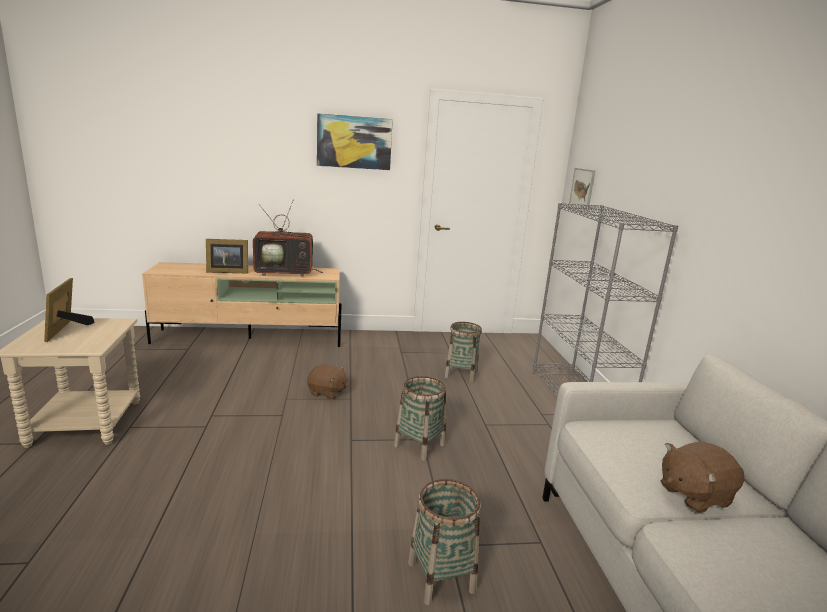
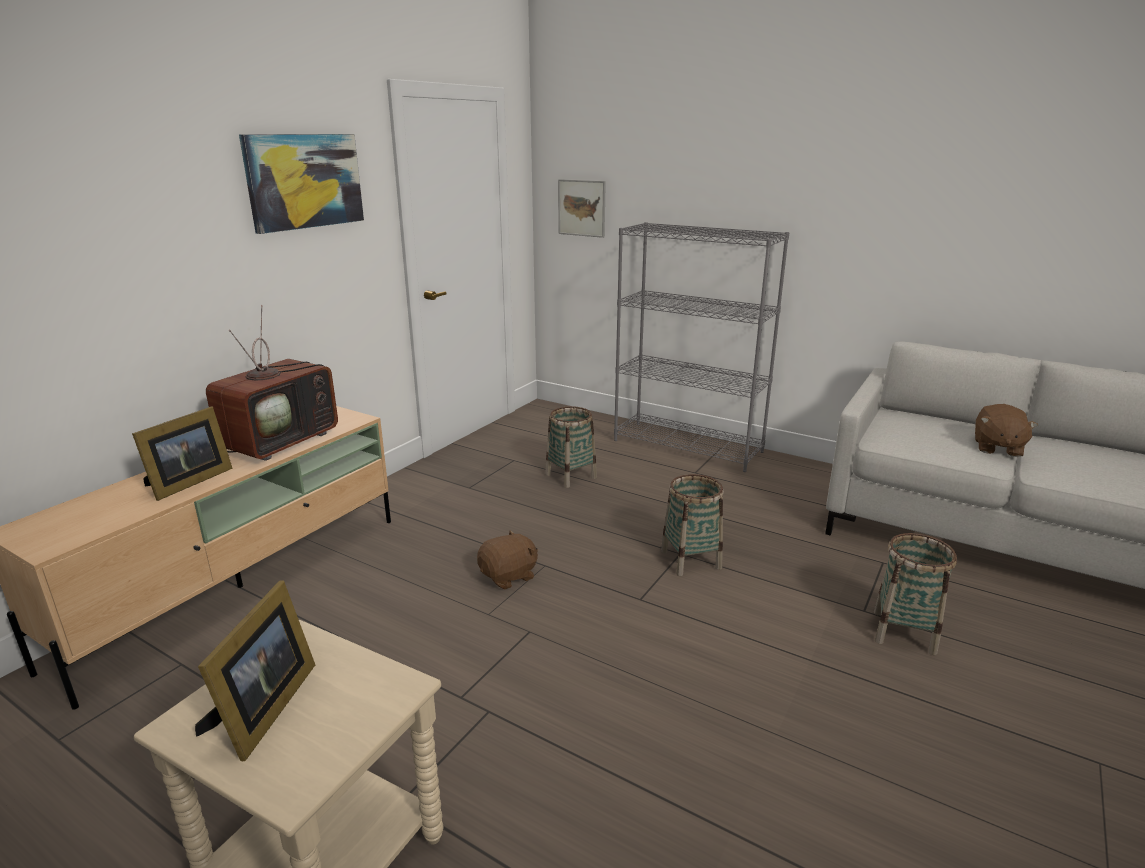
camera: 50 degrees left, 5 degrees up
picture frame [44,278,95,342] -> picture frame turned 105 degrees counterclockwise [195,580,315,761]

